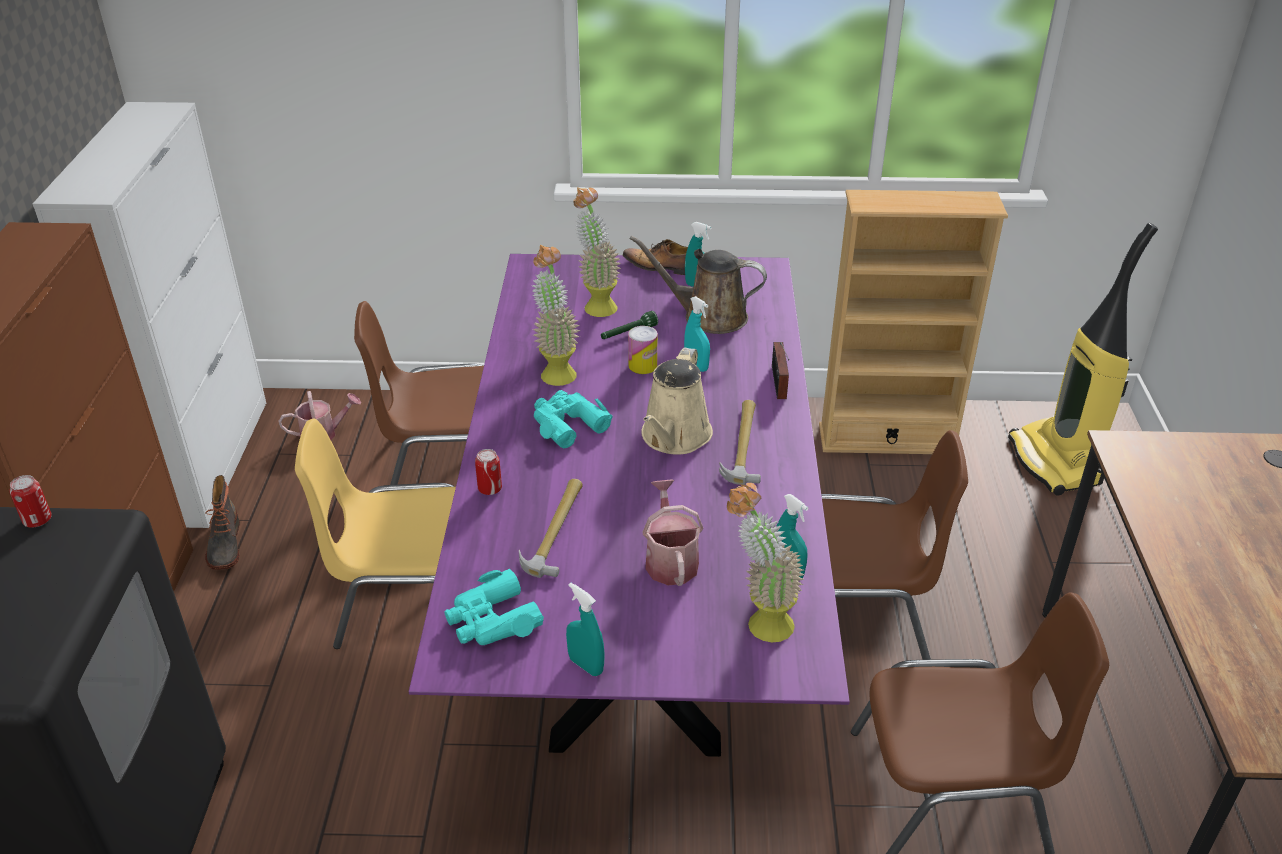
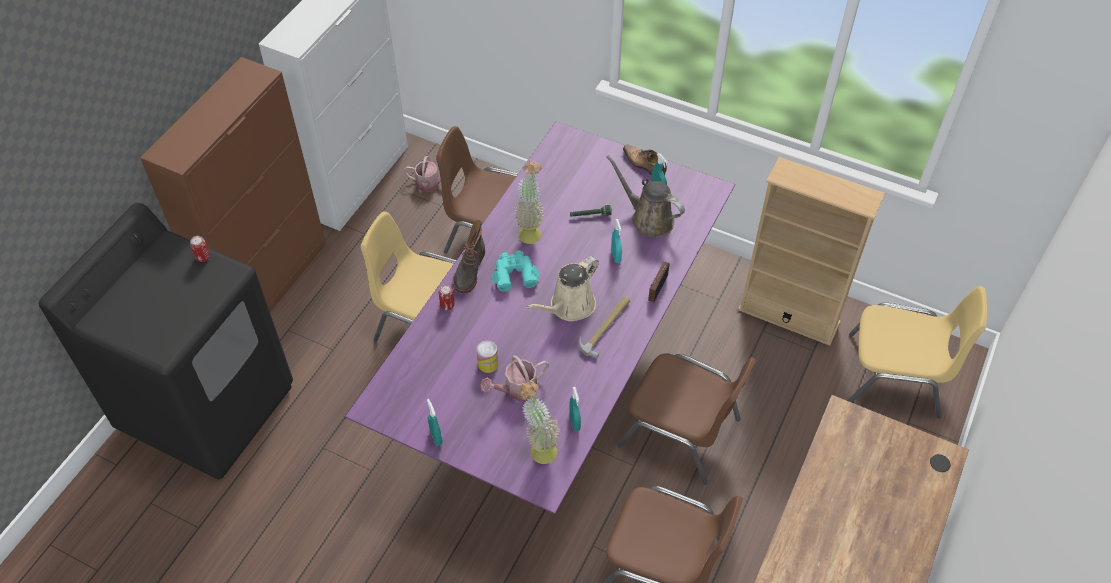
camera: 25 degrees right, 15 degrees up
boot [205,475,240,570] -> boot moved to [453,220,485,293]
turquoise binoculars [444,569,544,645] -> none
hammer [519,479,583,578] -> none
potted plant [573,187,621,317] -> none
can [628,326,658,374] -> can moved to [476,340,498,373]
watering can [642,480,703,586] -> watering can turned 135 degrees counterclockwise [480,355,549,401]
vacuum cleaner [1008,223,1158,496] -> yellow chair [847,286,987,419]

